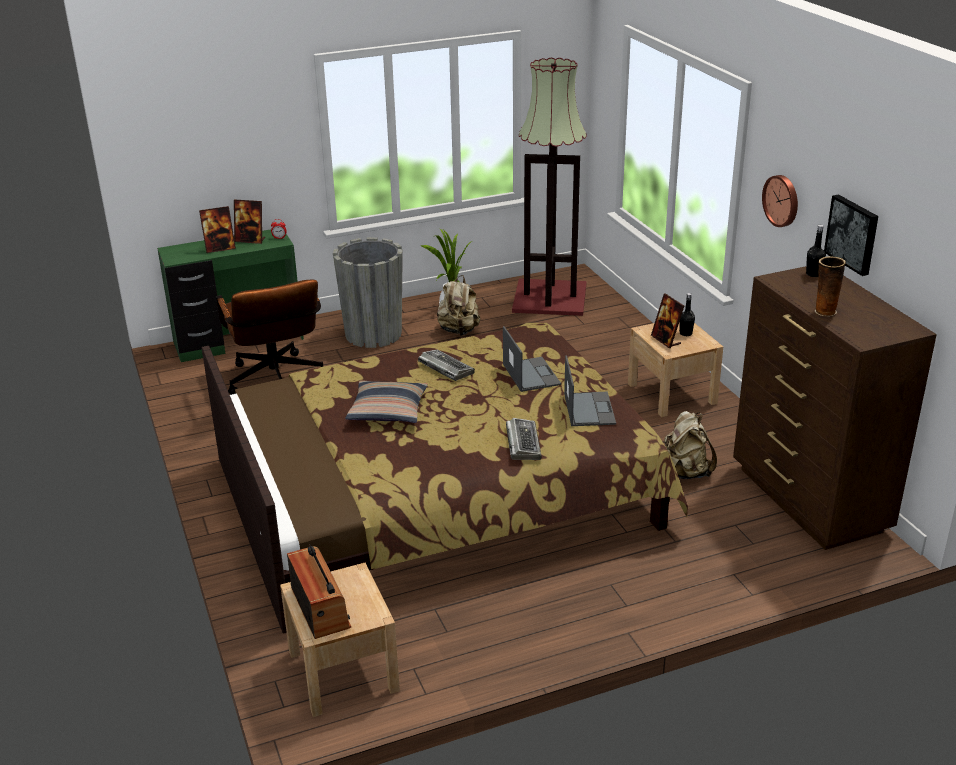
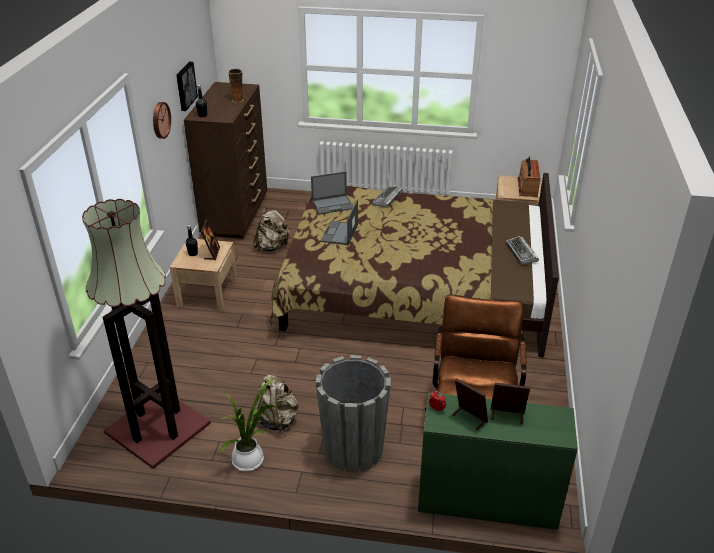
camera: 150 degrees left, 5 degrees up
pillow [345,380,428,423] -> none
keyboard [418,350,475,381] -> keyboard moved to [506,236,539,265]
laptop [564,355,616,426] -> laptop turned 135 degrees counterclockwise [311,171,353,214]

